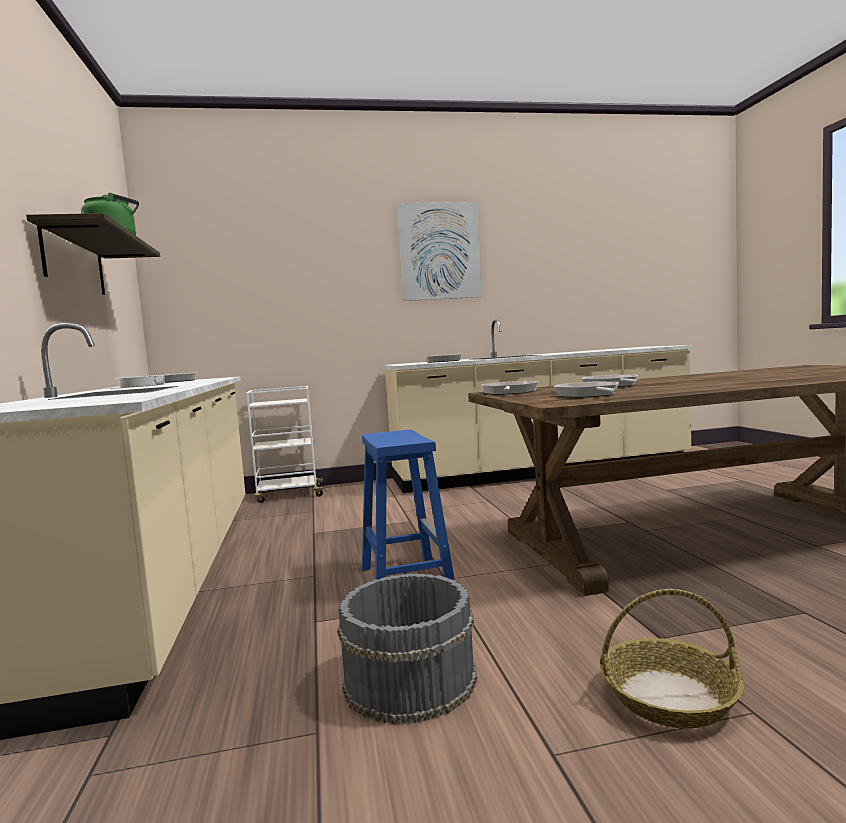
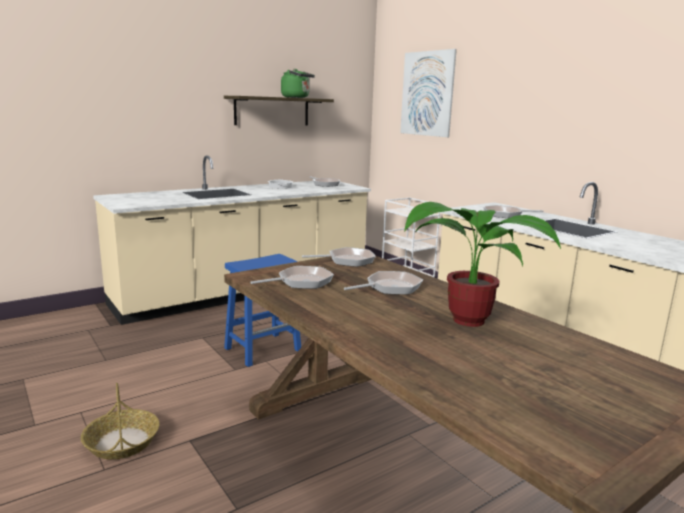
camera: 65 degrees right, 10 degrees up
grey bucket [337,573,477,724] -> none
picture [397,202,482,301] -> picture moved to [400,49,457,137]
none -> potted plant [404,202,561,327]

